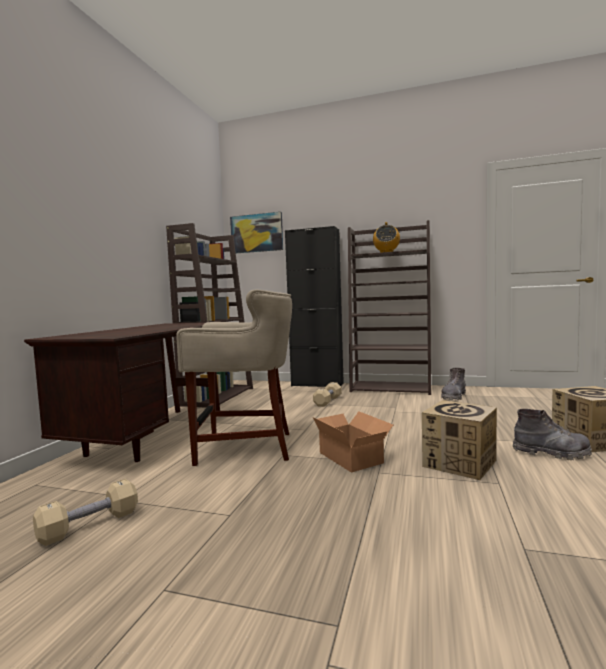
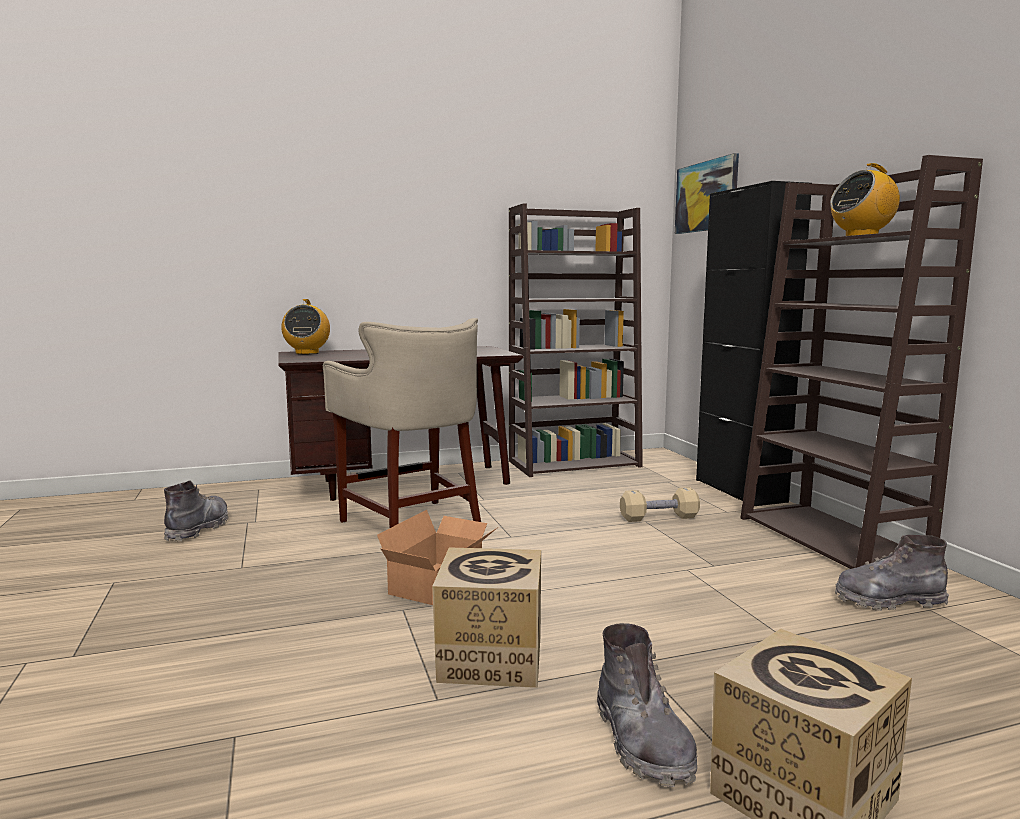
camera: 55 degrees right, 5 degrees up
beige dumbbell [33,479,138,546] -> grey boot [164,480,228,542]
none -> radio [281,299,330,355]

